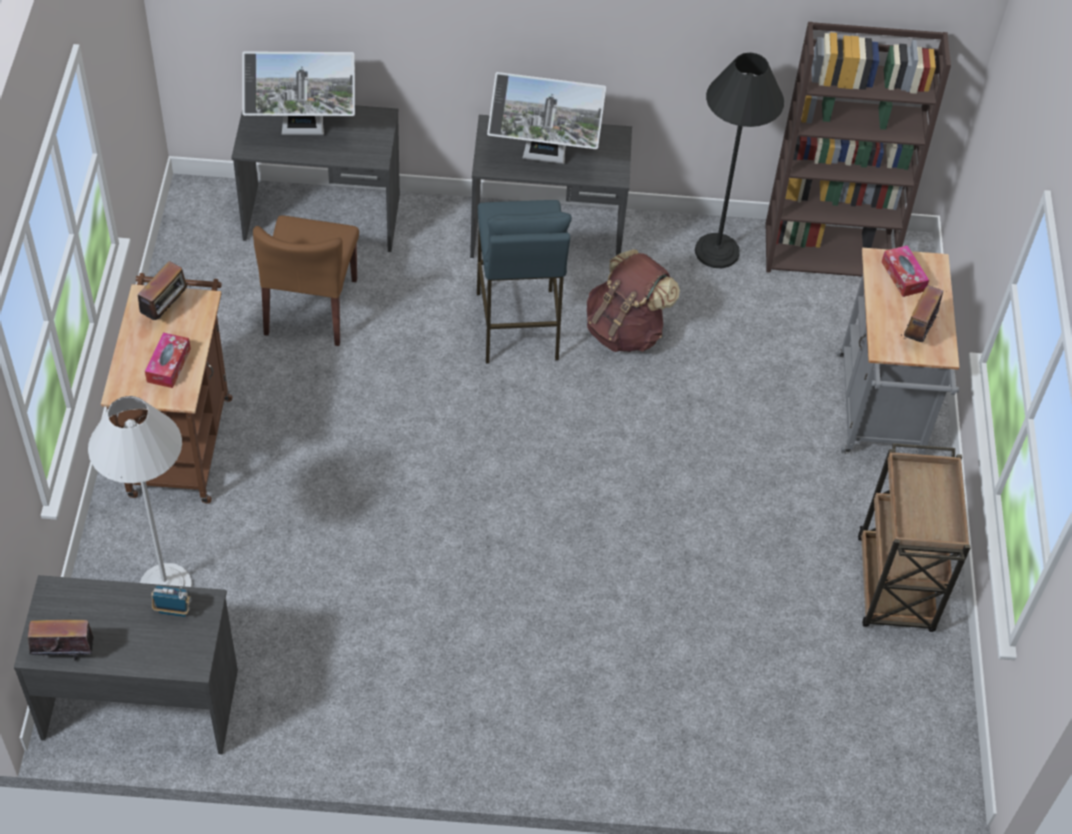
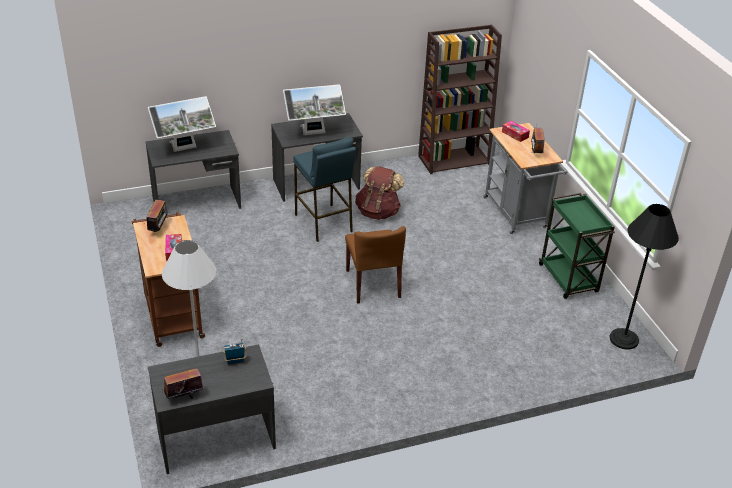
camera: 20 degrees left, 15 degrees down
brown chair [253,215,359,346] -> brown chair moved to [345,226,406,304]
black floor lamp [695,53,784,268] -> black floor lamp moved to [610,204,679,349]
brown cart [858,443,970,632] -> green cart [539,193,615,299]

